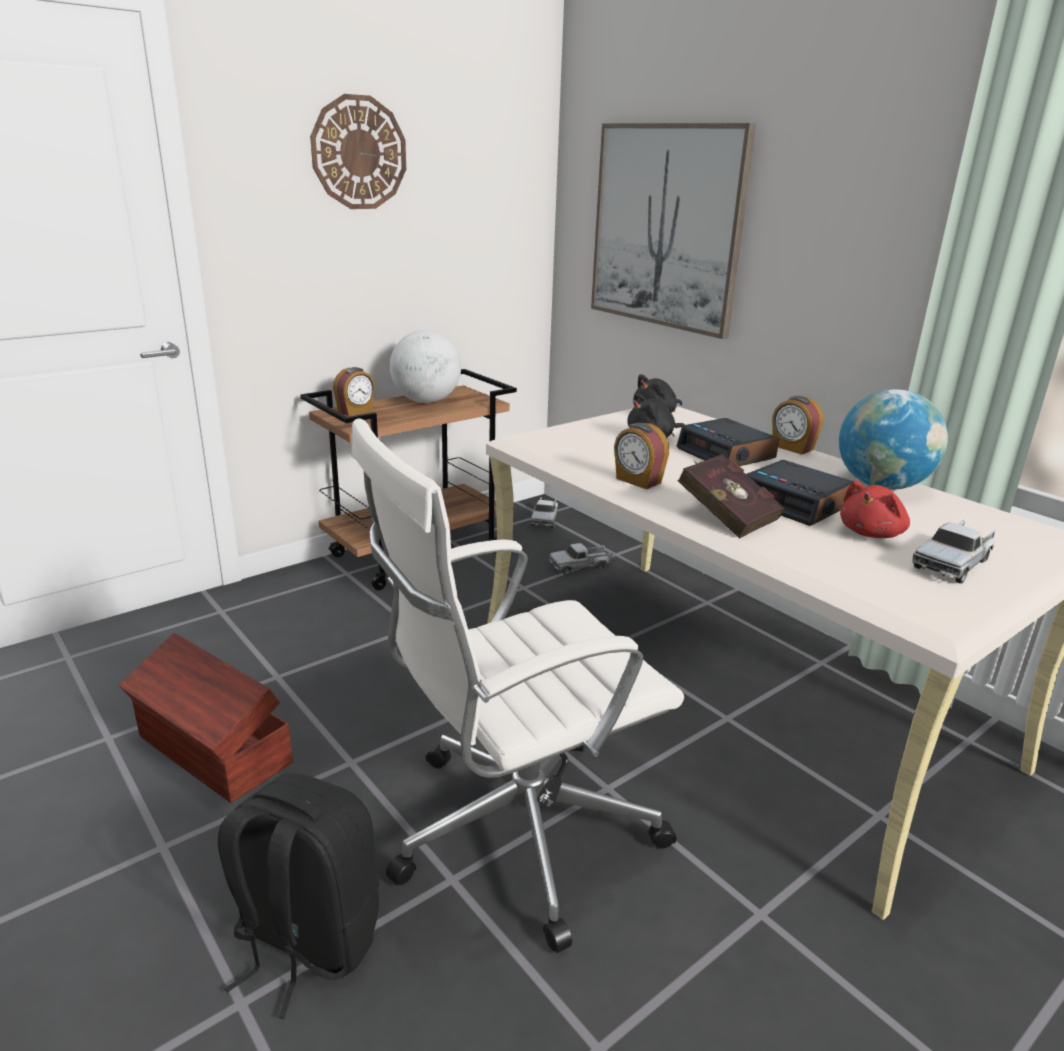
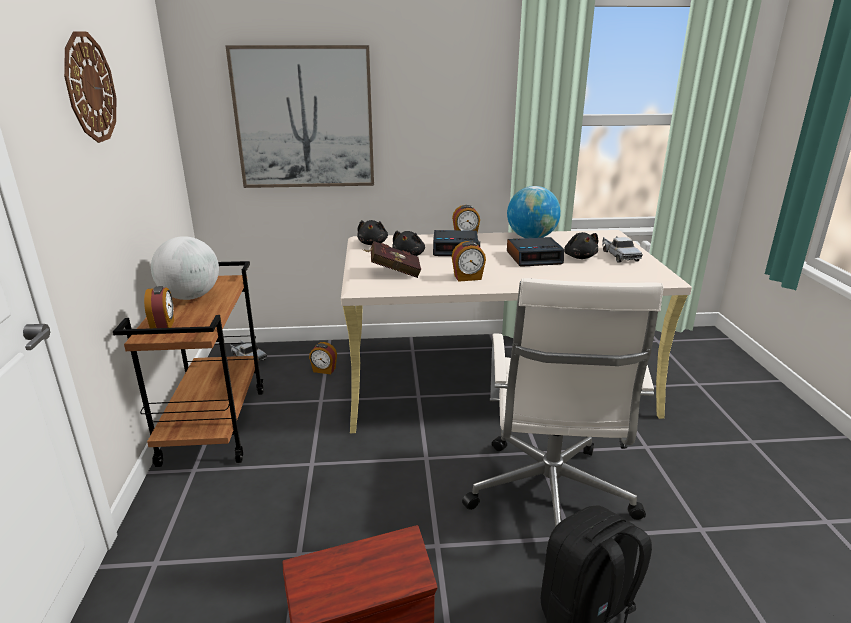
camera: 55 degrees left, 0 degrees up
toy truck [549,543,612,575] -> alarm clock [309,342,337,374]
red book [678,454,785,538] -> red book moved to [364,241,421,278]
red plush toy [840,480,910,538] -> black plush toy [564,232,599,259]

